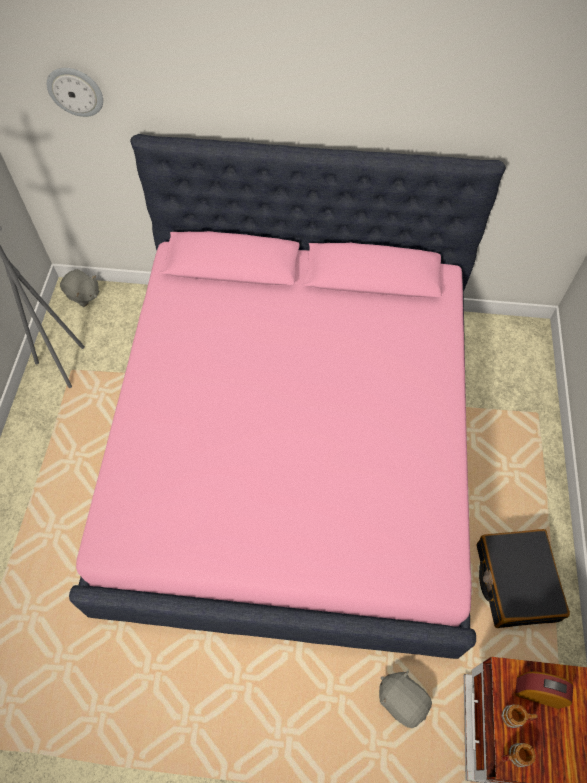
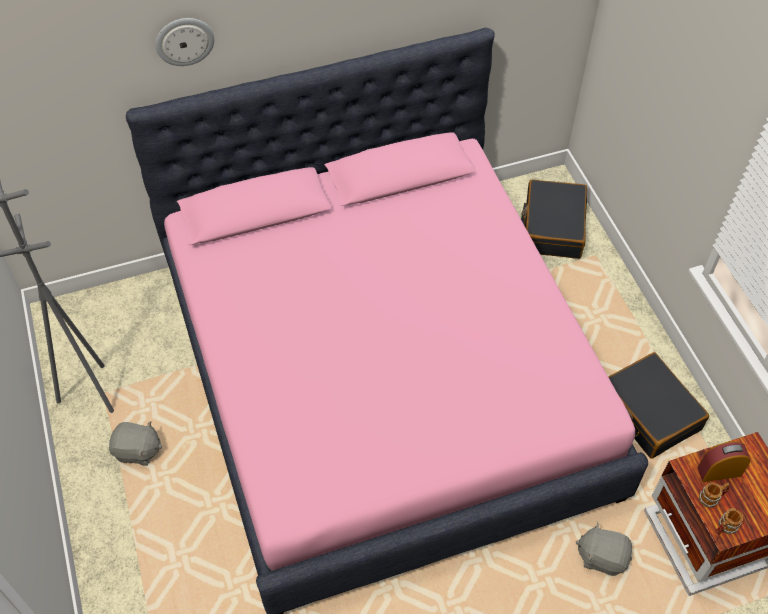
camera: 25 degrees left, 5 degrees down
wall clock [47,68,103,117] -> wall clock moved to [155,18,215,66]
grey plush toy [60,269,99,307] -> grey plush toy moved to [109,421,162,466]
none -> black suitcase [521,180,587,259]

